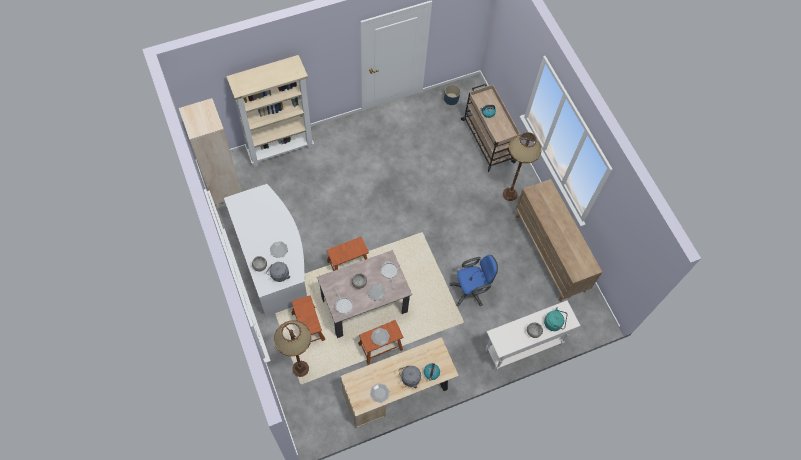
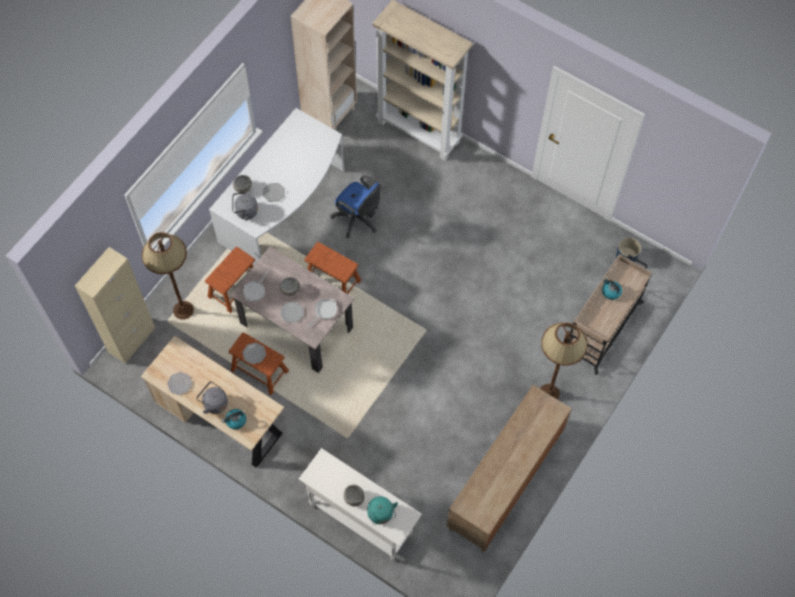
camera: 60 degrees right, 0 degrees up
blue office chair [449,255,498,307] -> blue office chair moved to [330,175,381,238]
none -> beige cabinet [75,247,155,364]

